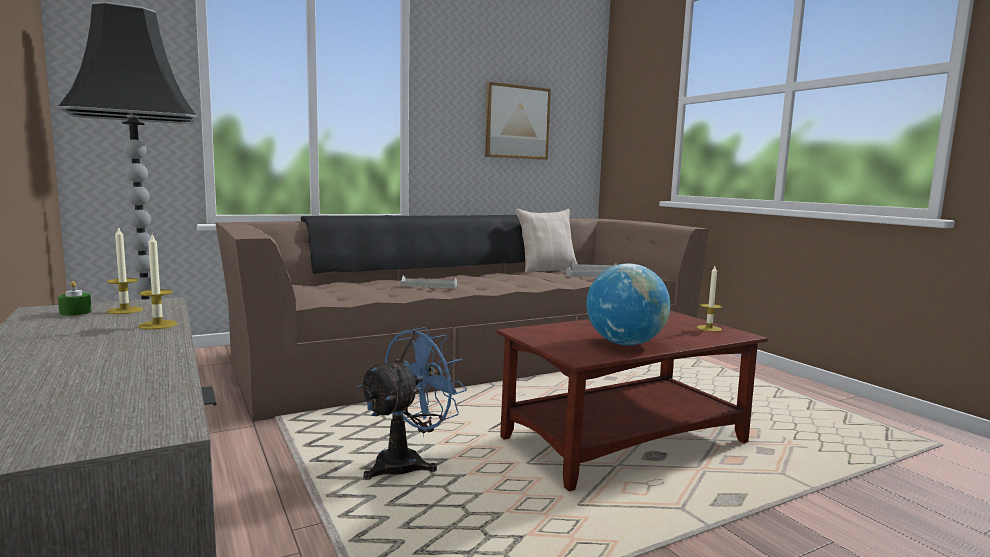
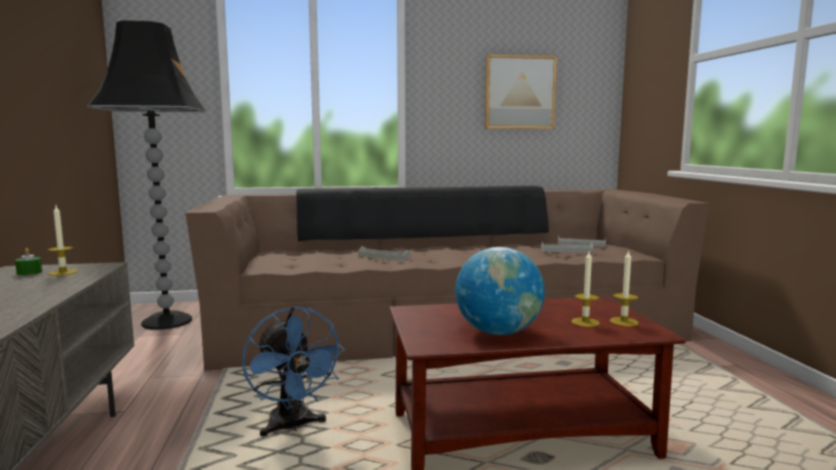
camera: 20 degrees right, 0 degrees up
candle [138,235,178,330] -> candle moved to [571,252,600,327]
blue fan [357,327,467,480] -> blue fan turned 90 degrees clockwise [242,306,345,437]
beige pillow [516,209,578,273] -> none

